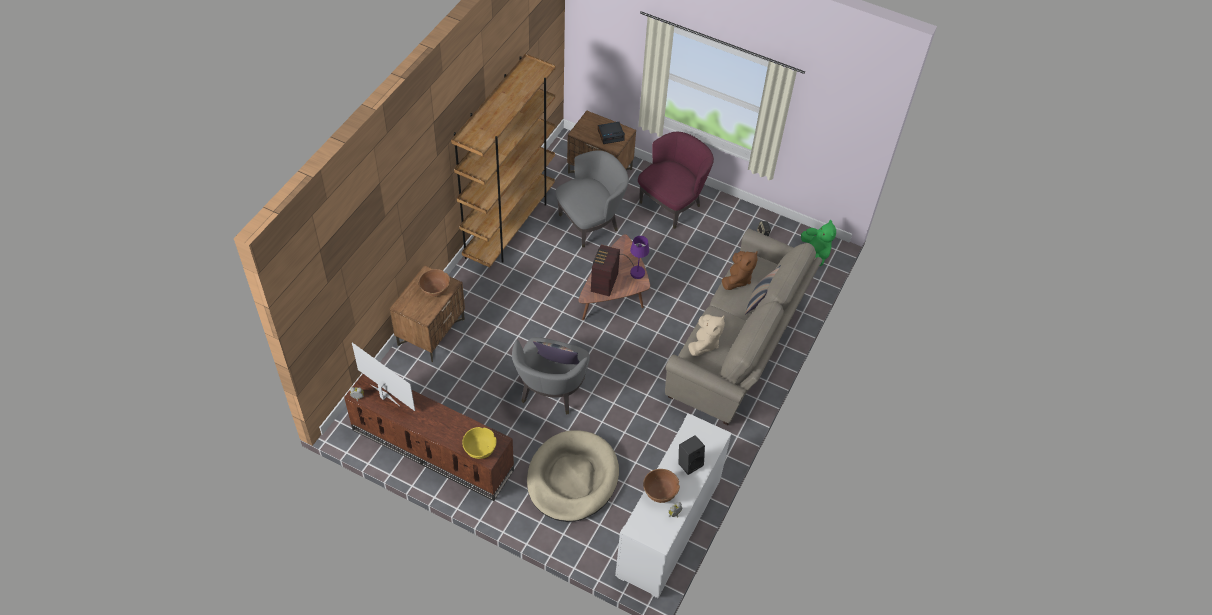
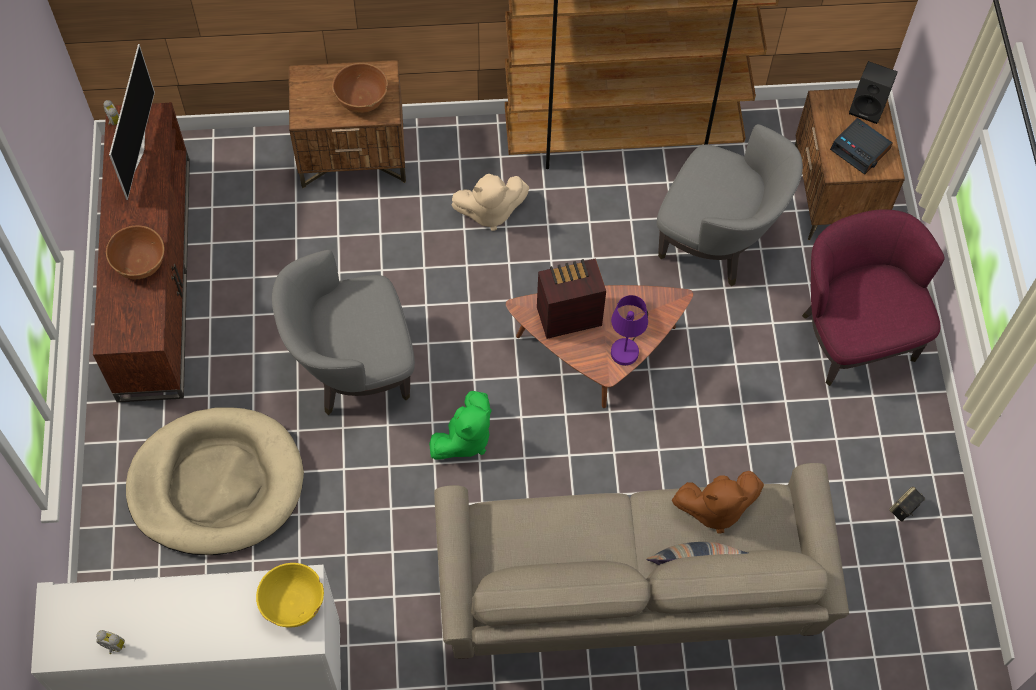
camera: 60 degrees right, 10 degrees up
yellow bowl [462,427,497,459] -> yellow bowl moved to [256,563,324,628]
pillow [533,341,580,364] -> none
purple armchair [638,132,714,229] -> purple armchair turned 120 degrees counterclockwise [802,209,945,386]
brown bowl [643,469,680,503] -> brown bowl moved to [106,225,164,279]
black speaker [679,435,705,475] -> black speaker moved to [849,61,898,124]
beige plush toy [688,314,725,356] -> beige plush toy moved to [452,174,529,231]
green plush toy [801,220,836,266] -> green plush toy moved to [429,391,492,459]

